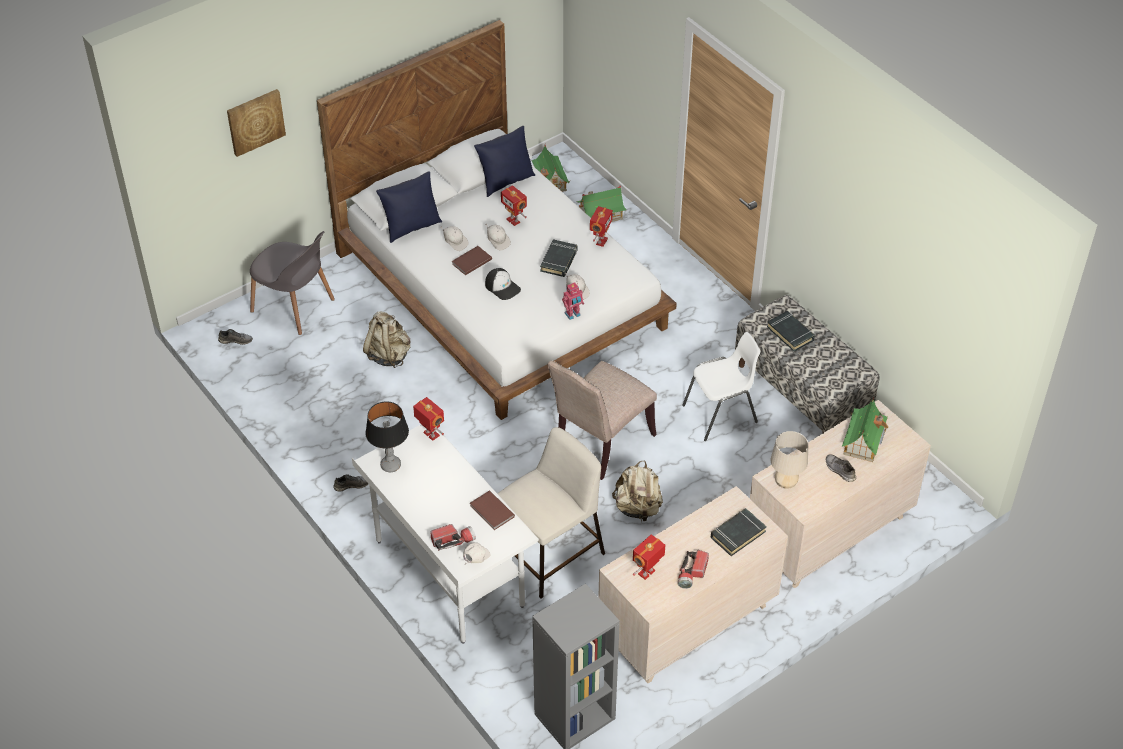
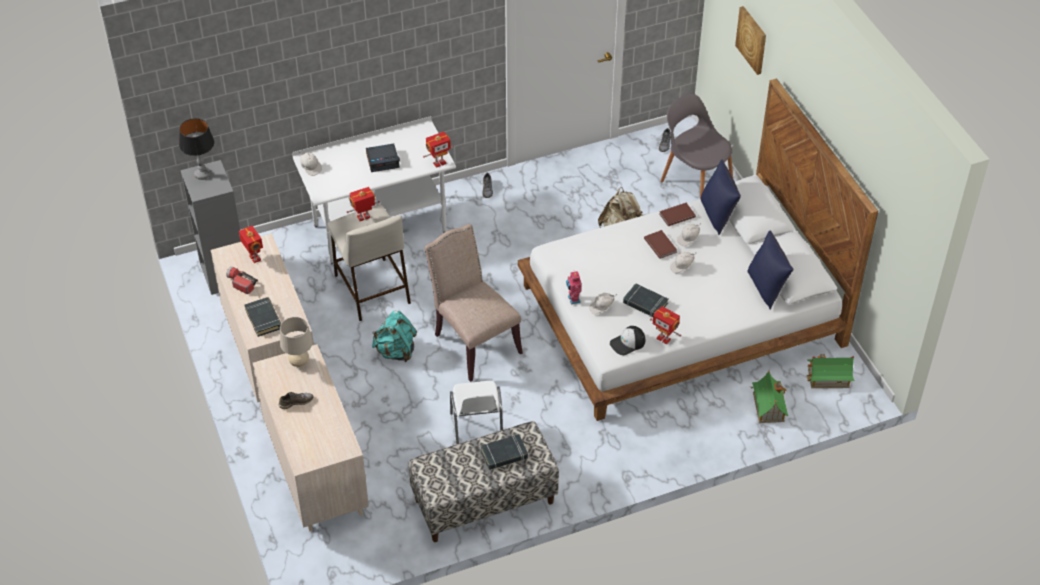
camera: 105 degrees right, 0 degrees up
grey chair [250,231,335,335] -> grey chair turned 90 degrees clockwise [660,94,733,199]
table lamp [365,401,409,472] -> table lamp moved to [179,118,214,180]
flashlight [430,524,476,551] -> none
brown book [470,491,515,530] -> brown book moved to [659,203,696,226]
cap [485,268,521,300] -> cap moved to [610,326,645,355]
toy robot [501,185,527,226] -> toy robot moved to [347,187,380,221]
beige backpack [612,460,663,522] -> turquoise backpack [372,311,417,362]
toy house [842,398,888,462] -> none
none -> alarm clock [366,144,400,172]

